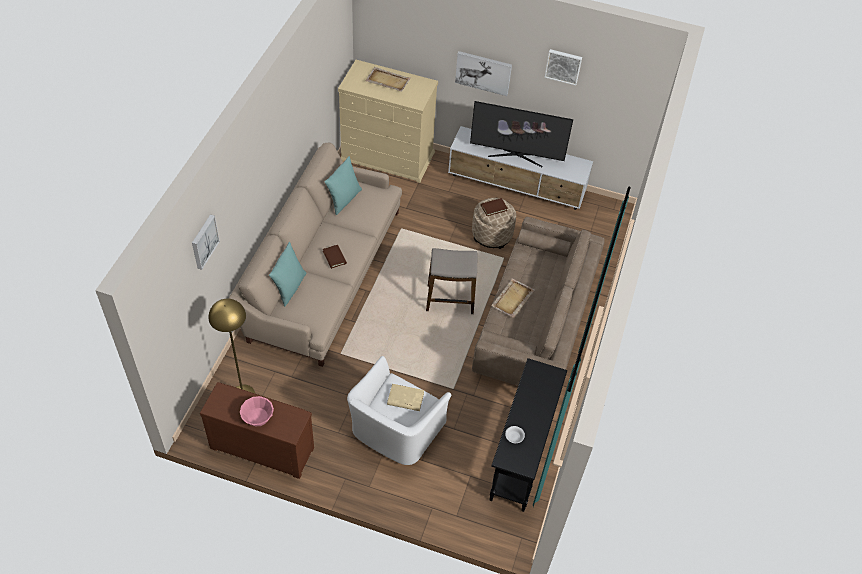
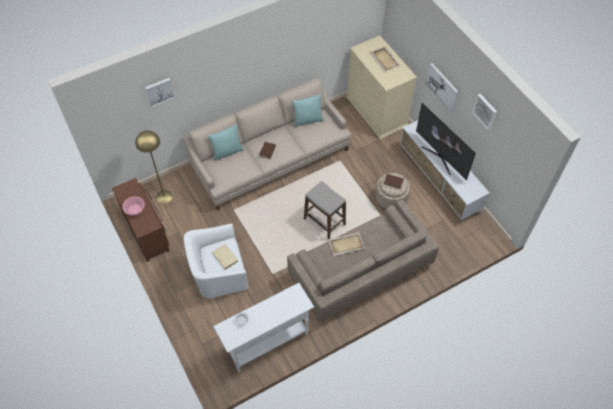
camera: 45 degrees right, 5 degrees up
black console table [489,358,567,512] -> white console table [213,283,314,372]

